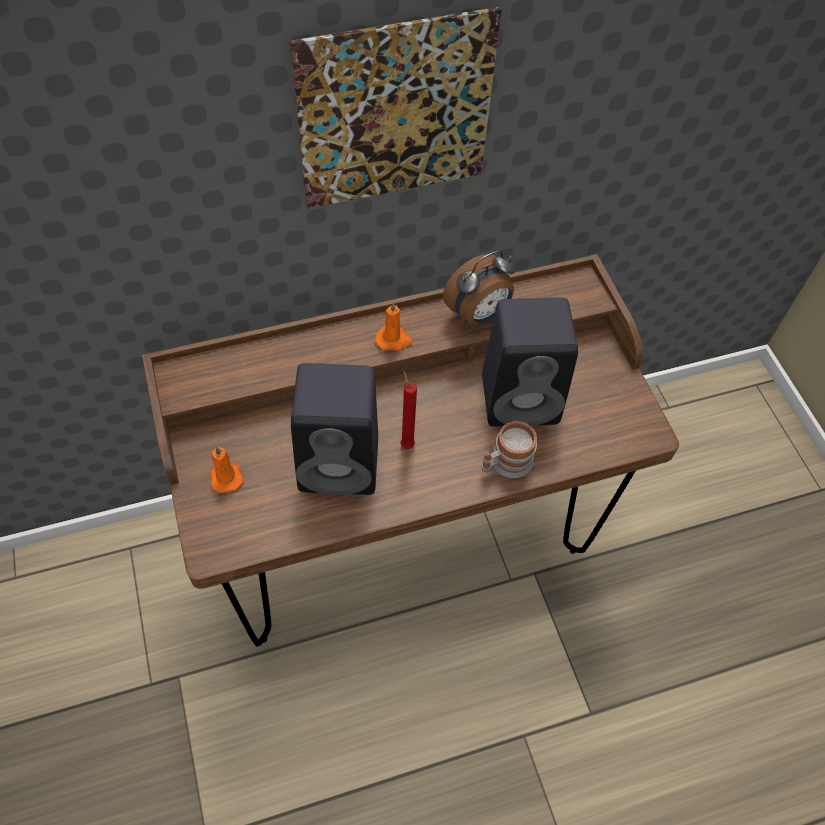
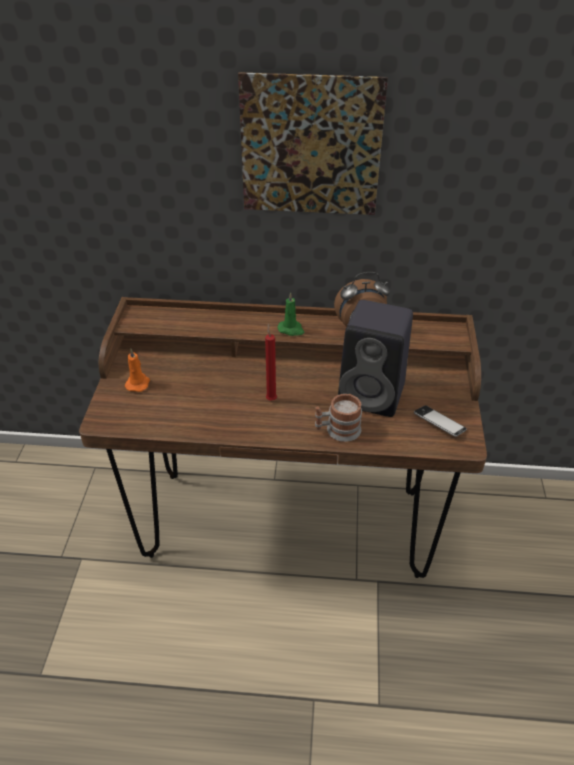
camera: 25 degrees right, 15 degrees down
black speaker [291,363,378,495] -> none
orange candle [375,302,413,351] -> green candle [277,292,304,336]
none -> phone [414,405,467,437]

